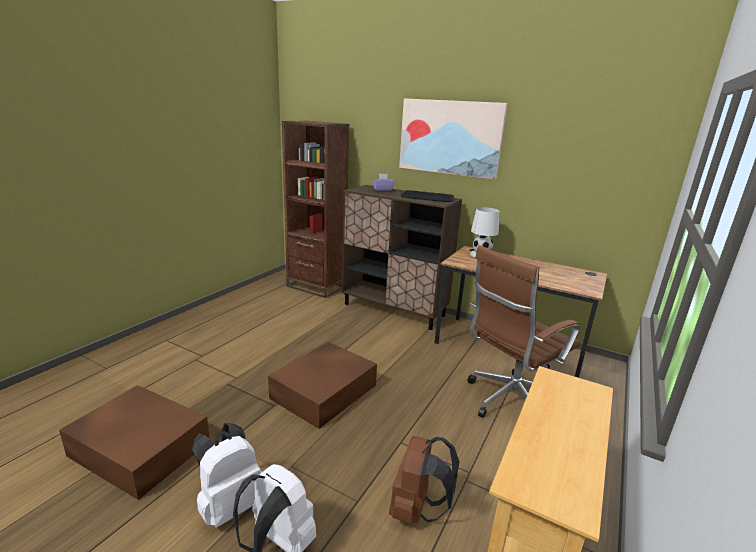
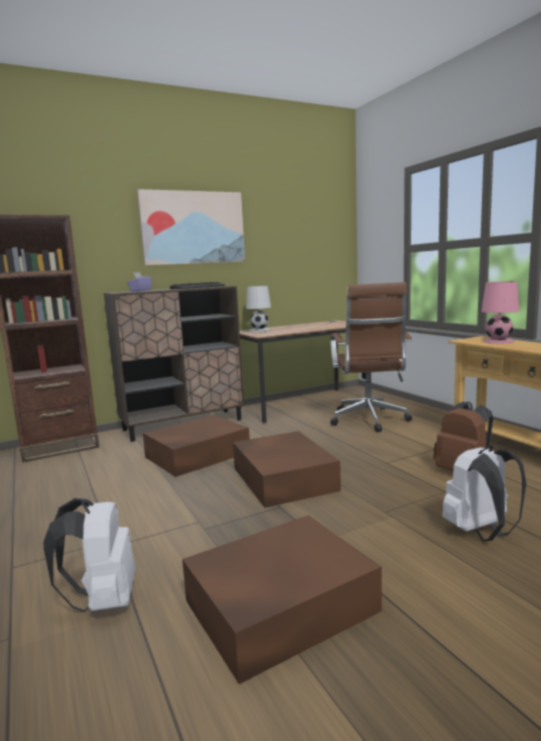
camera: 55 degrees left, 10 degrees down
white backpack [192,423,262,528] -> white backpack moved to [43,498,136,612]
none -> brown storage box [143,415,250,477]
none -> pink table lamp [482,281,519,344]

